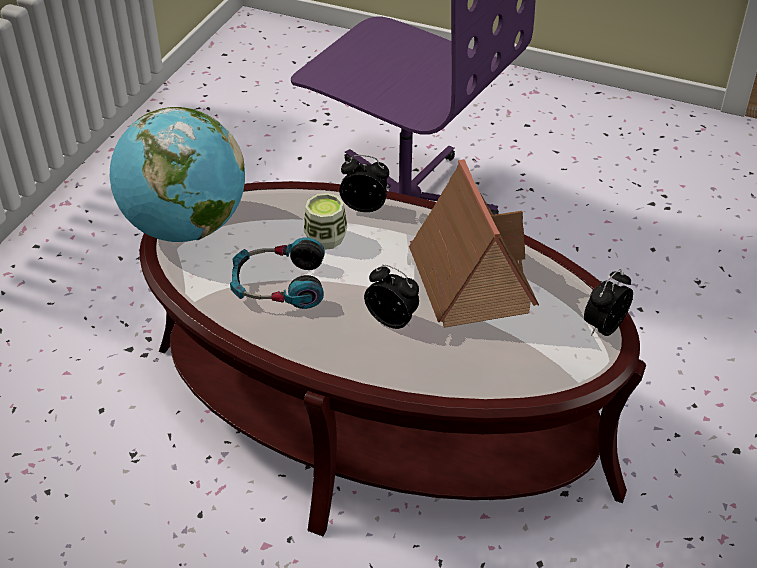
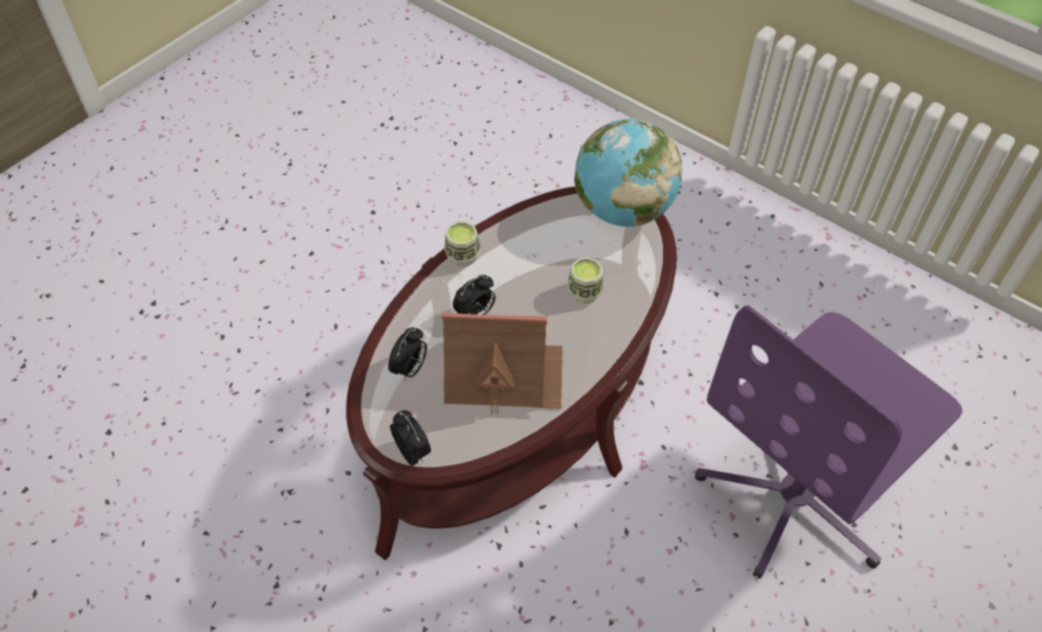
camera: 105 degrees right, 10 degrees up
headphones [230,237,325,309] -> none
alarm clock [339,155,389,212] -> alarm clock moved to [388,328,427,381]
none -> cup [444,221,481,266]

